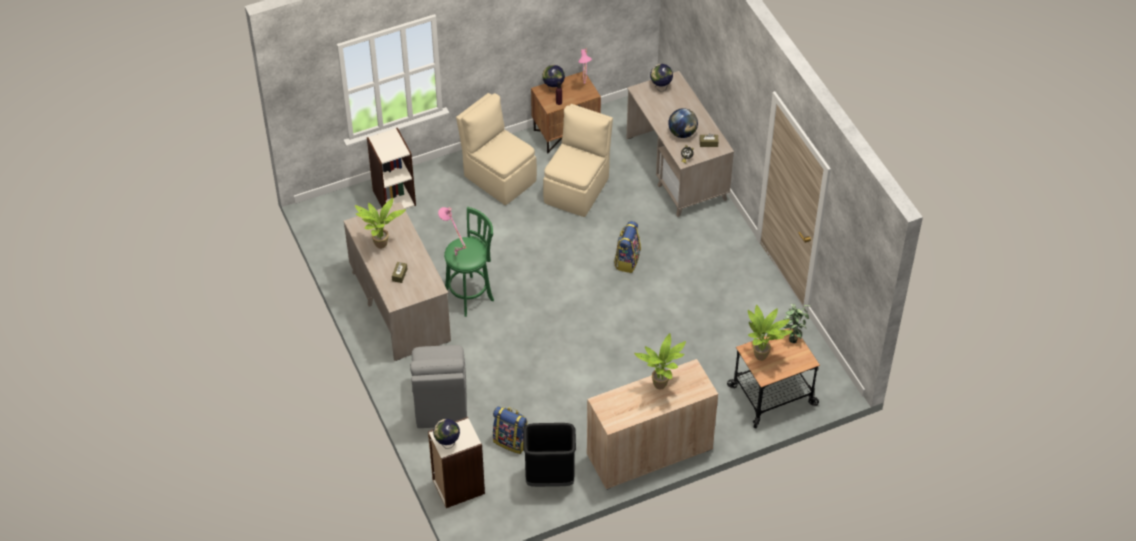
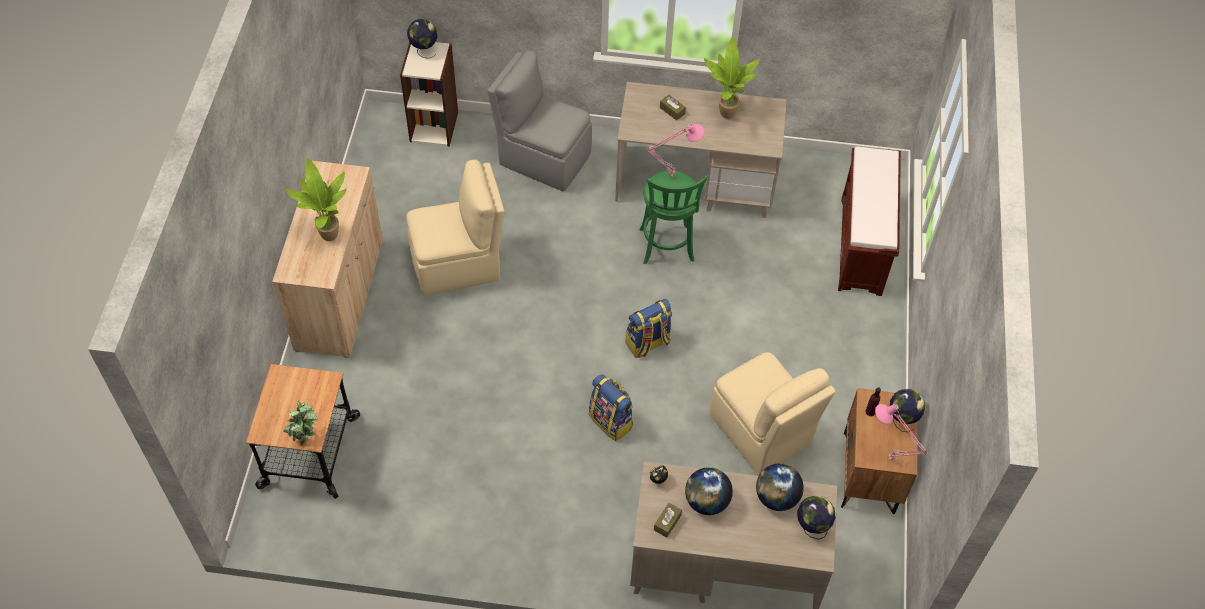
camera: 120 degrees right, 5 degrees up
bookcase [367,128,416,209] -> brown bench [838,147,901,296]
beige chair [456,93,537,205] -> beige chair moved to [407,160,505,296]
backpack [493,406,528,454] -> backpack moved to [626,299,672,358]
black trash can [523,423,576,487] -> none
potted plant [748,305,793,361] -> none
none -> globe [756,463,804,511]

